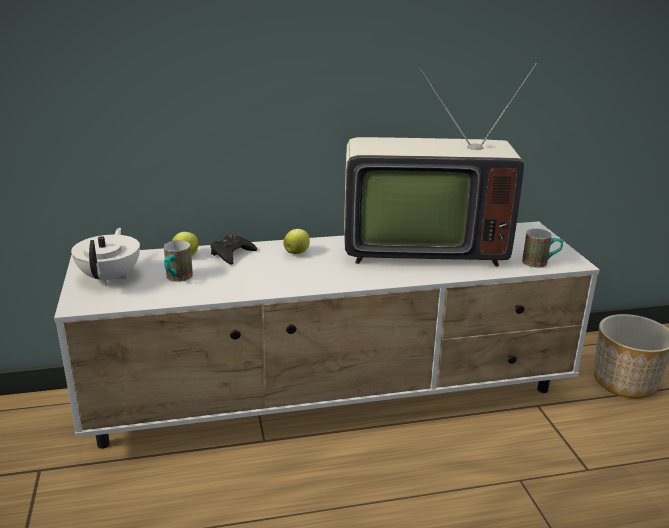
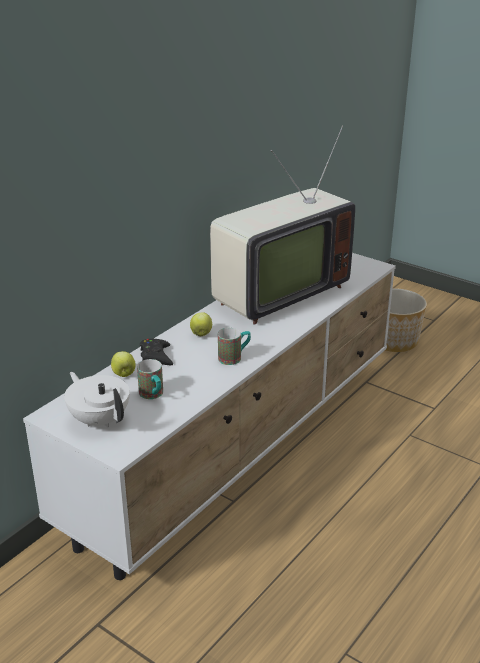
camera: 40 degrees left, 5 degrees up
mug [522,229,564,268] -> mug moved to [218,328,251,365]

